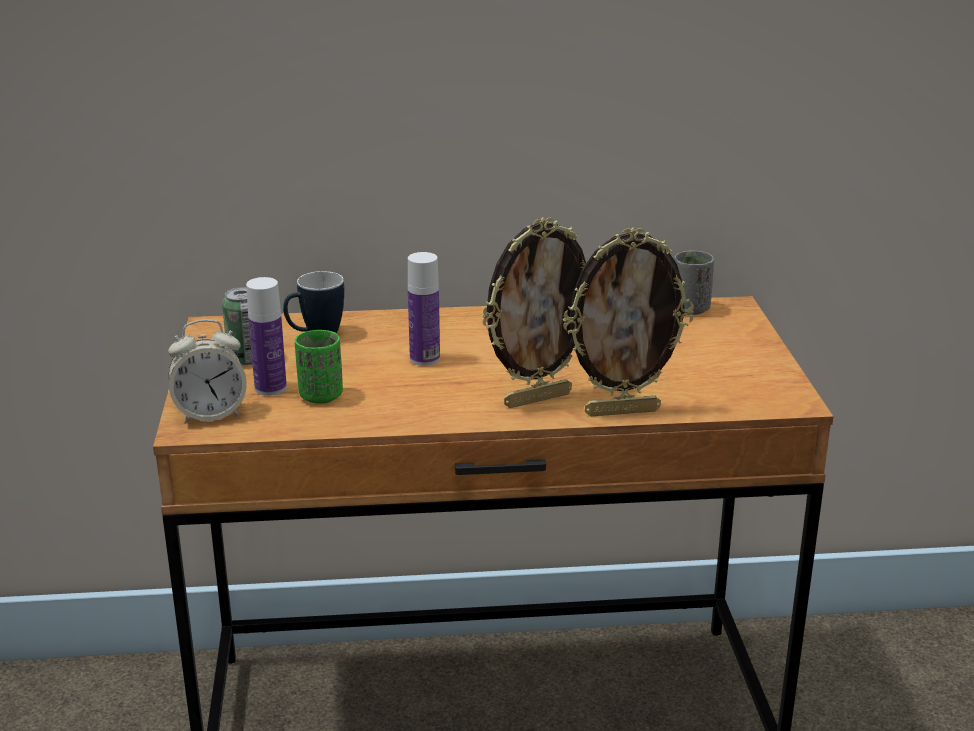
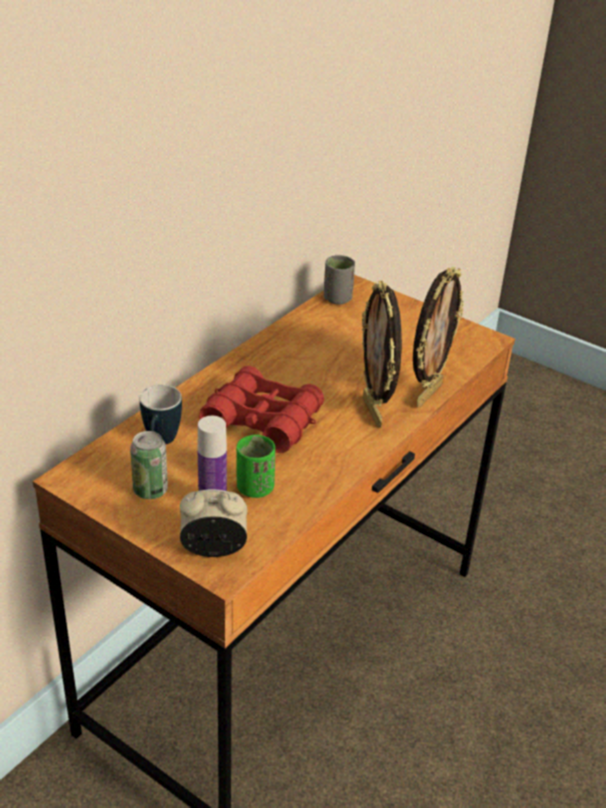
camera: 50 degrees left, 10 degrees up
alarm clock [168,319,247,423] -> alarm clock turned 120 degrees counterclockwise [180,489,248,557]
bottle [408,252,440,366] -> red binoculars [199,366,324,453]
picture frame [481,217,586,408] -> picture frame turned 150 degrees clockwise [362,281,402,428]

